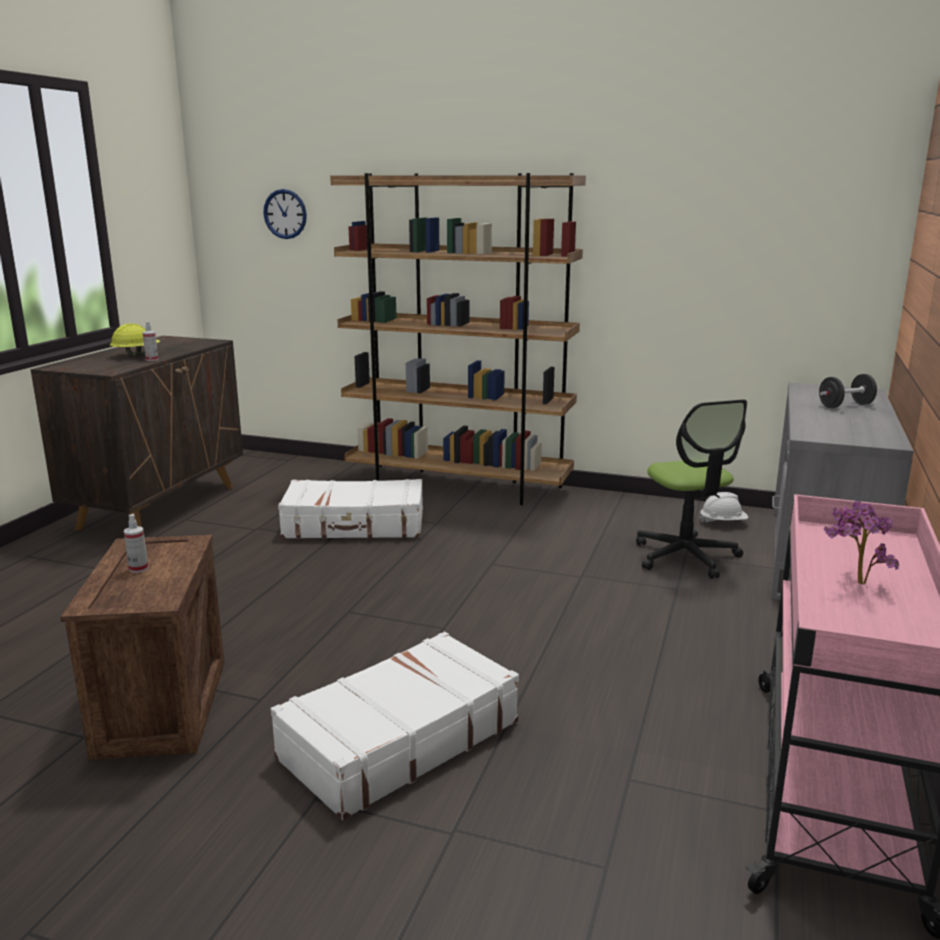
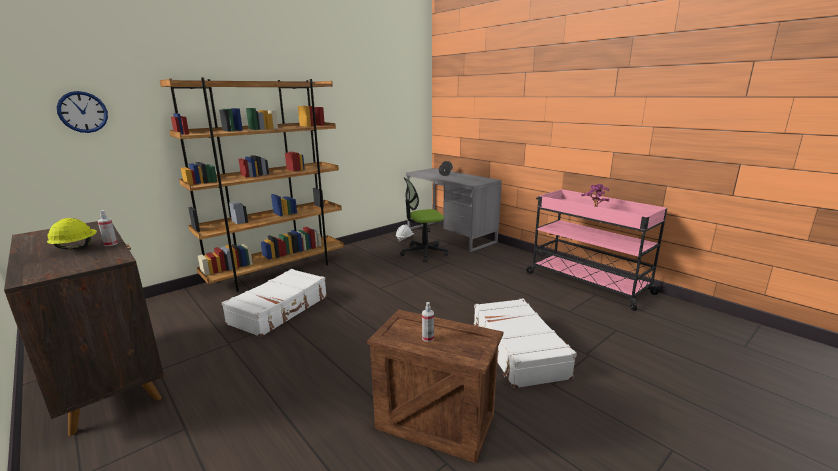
camera: 60 degrees left, 0 degrees up
office chair [636,399,747,579] -> office chair turned 150 degrees clockwise [400,177,448,262]

